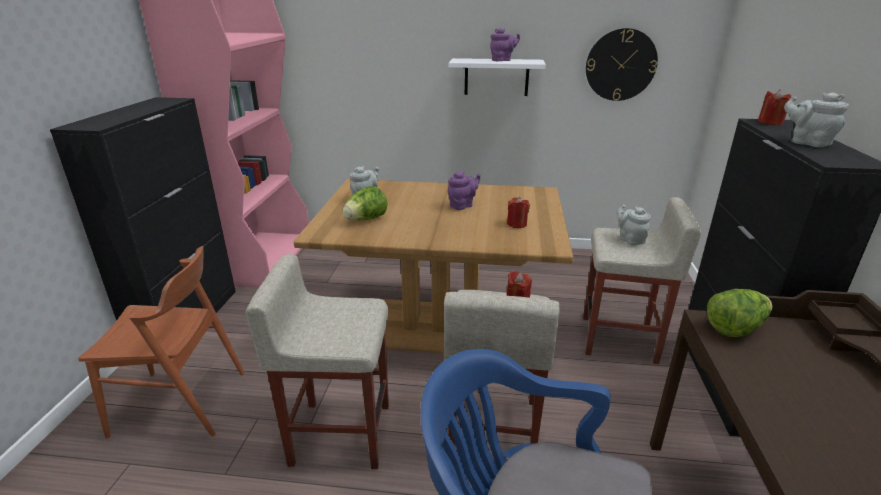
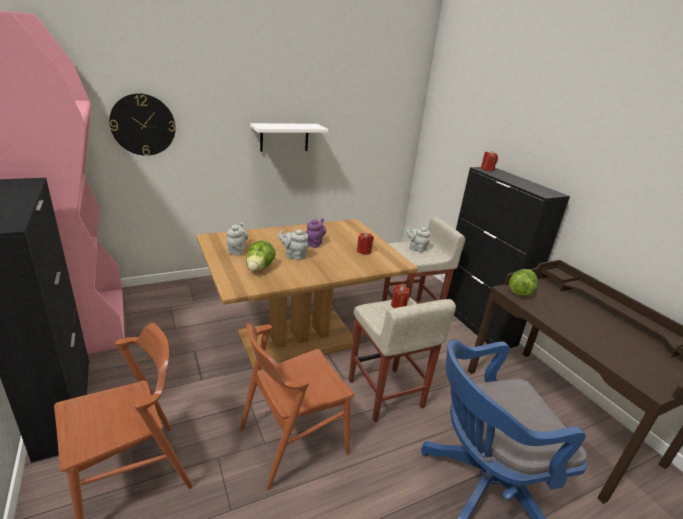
camera: 35 degrees left, 0 degrees up
beige stool [246,254,389,469] -> brown chair [240,323,354,490]
purple teapot [490,28,520,61] -> none
wall clock [586,28,658,101] -> wall clock moved to [109,93,176,156]
grey teapot [784,92,849,147] -> grey teapot moved to [278,229,308,260]

